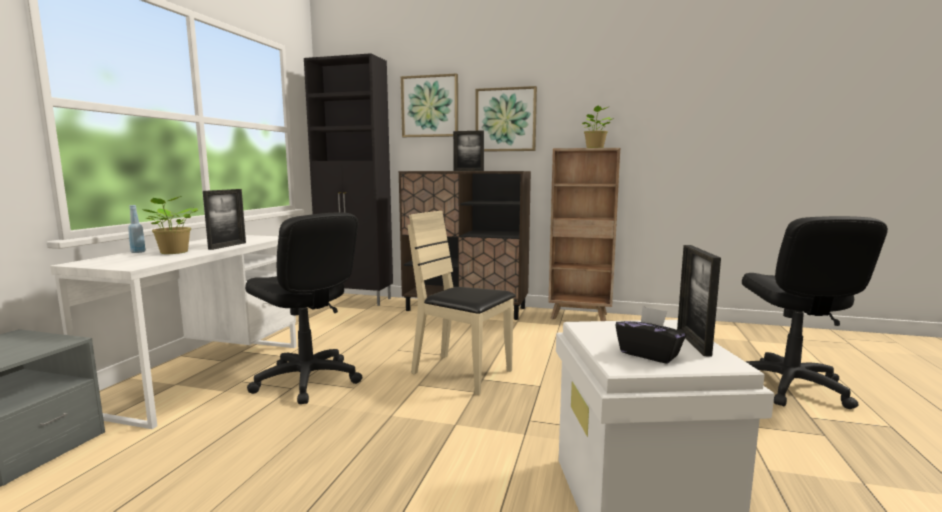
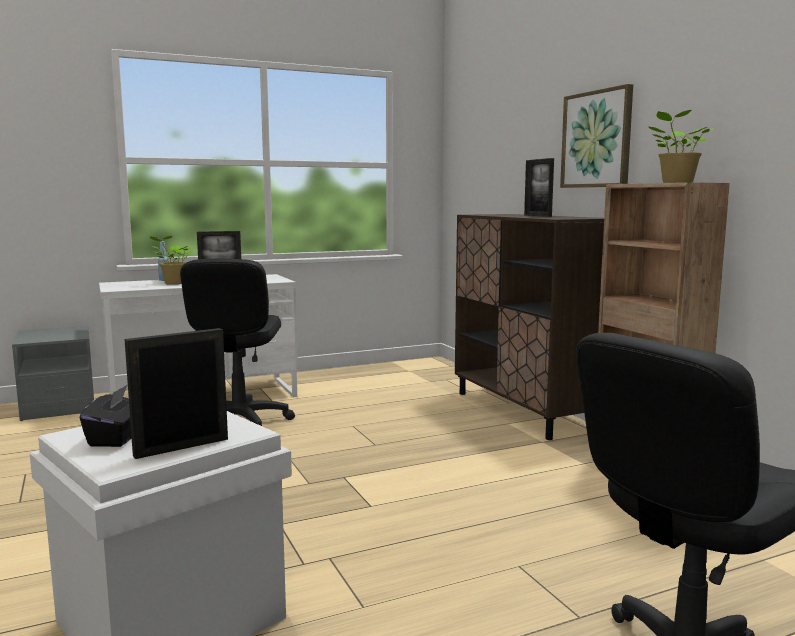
camera: 50 degrees right, 0 degrees up
black cabinet [304,53,393,306] -> none
picture [401,73,458,137] -> none
beige chair [407,211,516,395] -> none

